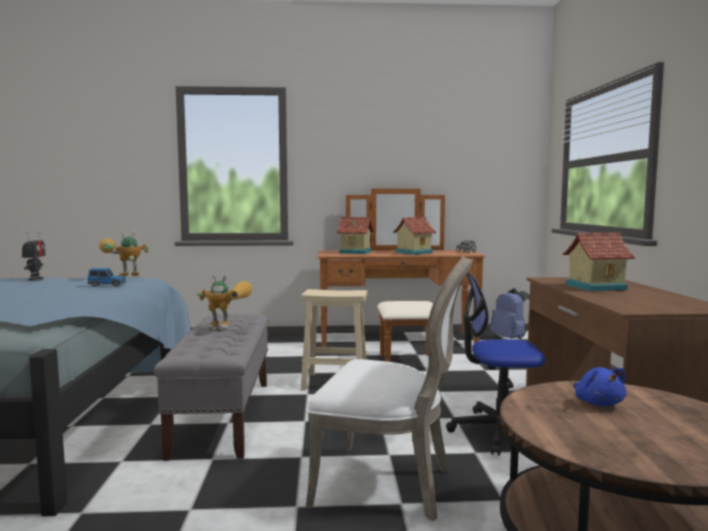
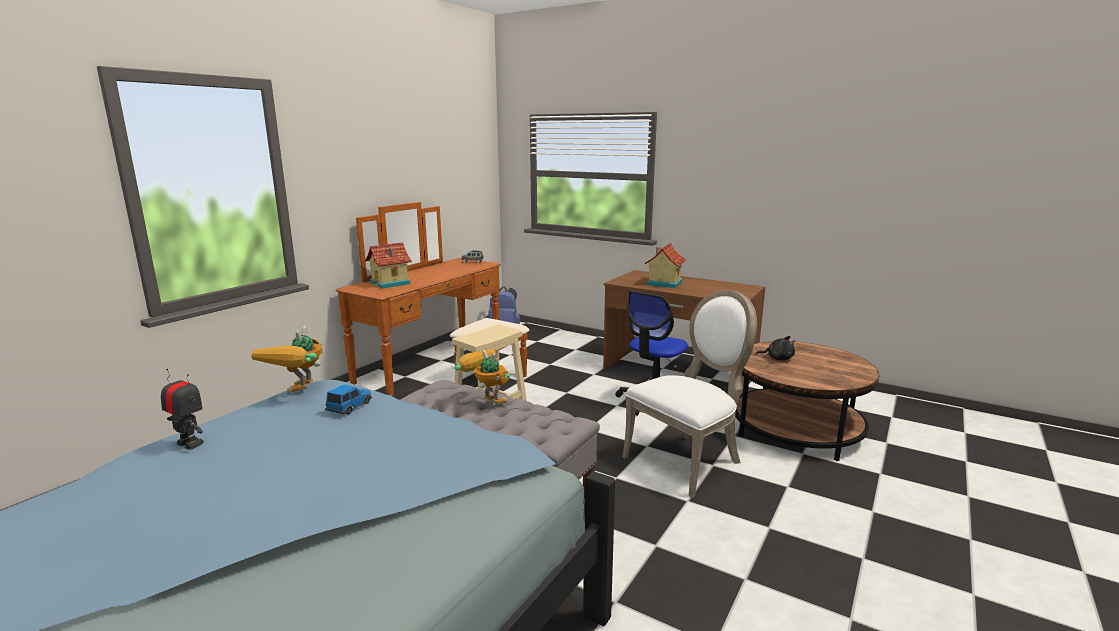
camera: 55 degrees left, 10 degrees up
toy robot [197,275,252,331] -> toy robot turned 90 degrees counterclockwise [454,349,510,404]
toy house [393,217,436,255] -> none
blue plush toy [574,367,626,406] -> black plush toy [756,336,795,360]

